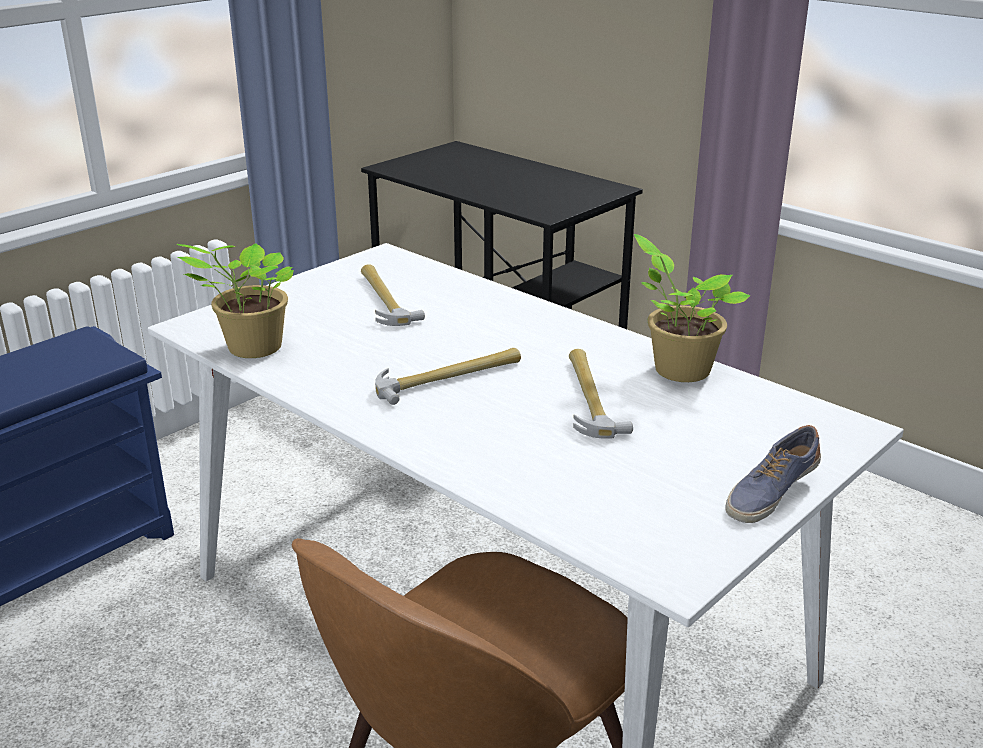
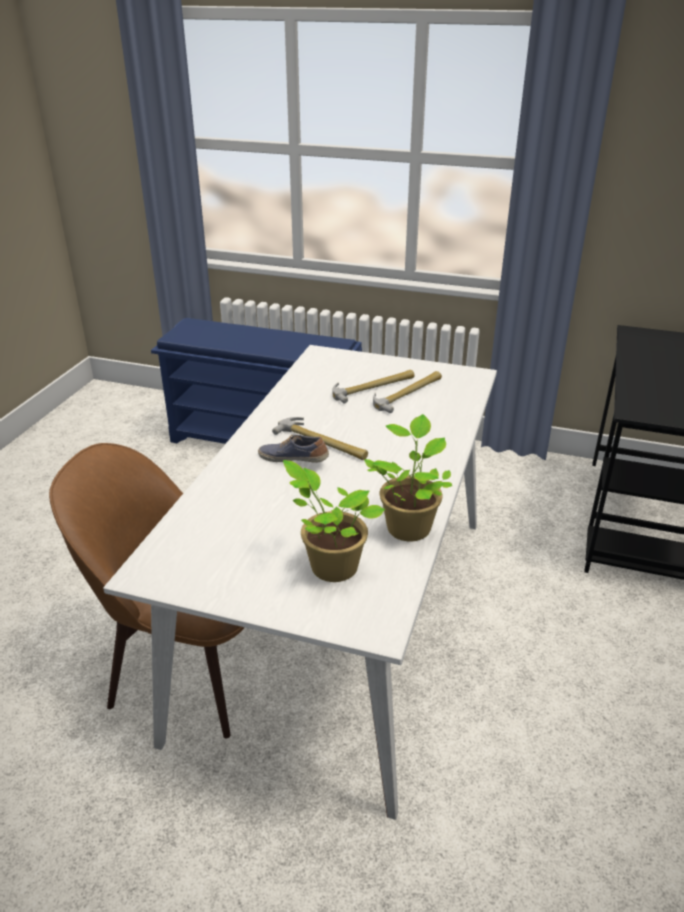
camera: 65 degrees right, 5 degrees up
potted plant [177,243,294,358] -> potted plant moved to [283,460,385,582]
hammer [569,349,633,438] -> hammer moved to [333,370,415,403]
shoe [725,425,821,523] -> shoe moved to [258,435,329,463]

